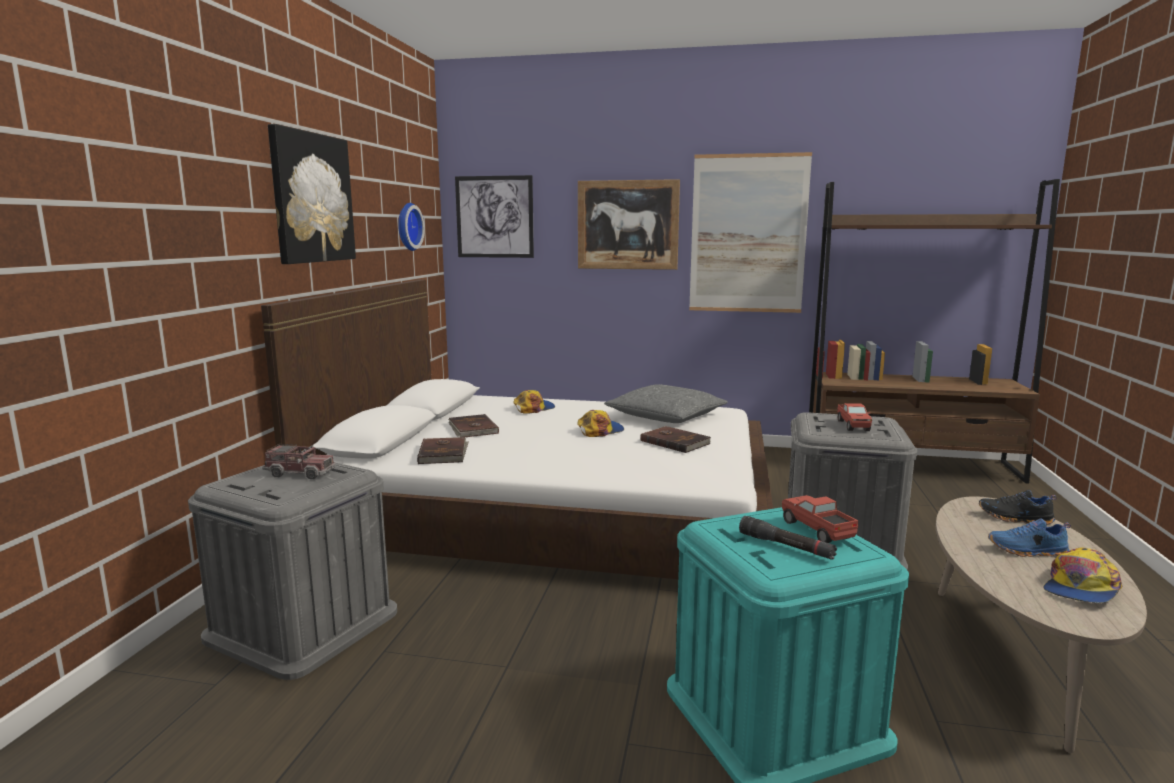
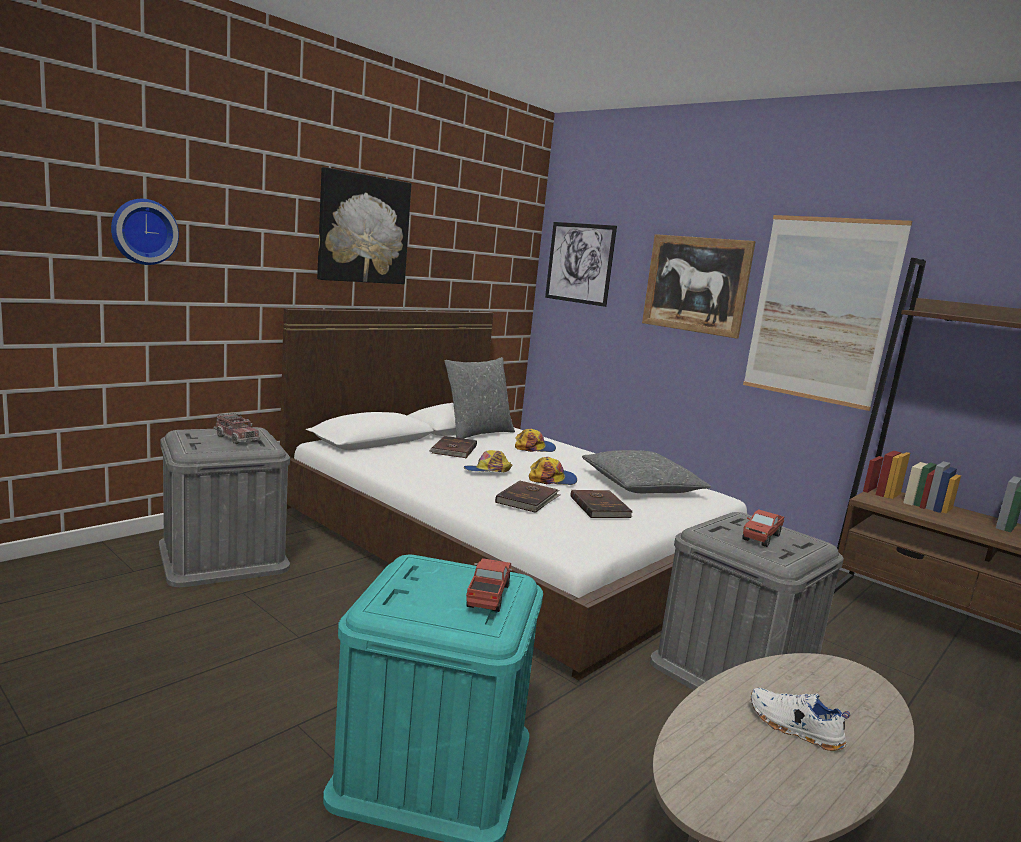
camera: 30 degrees right, 0 degrees up
wall clock [398,203,425,251] -> wall clock moved to [111,199,179,265]
brown book [417,437,469,464] -> brown book moved to [495,480,561,513]
black flashlight [739,516,837,560] -> none
black shoe [979,490,1057,525] -> none
blue shoe [988,518,1071,557] -> white shoe [751,688,850,751]
cap [1044,548,1123,603] -> cap moved to [464,450,512,472]
none -> grey pillow [445,357,515,438]

